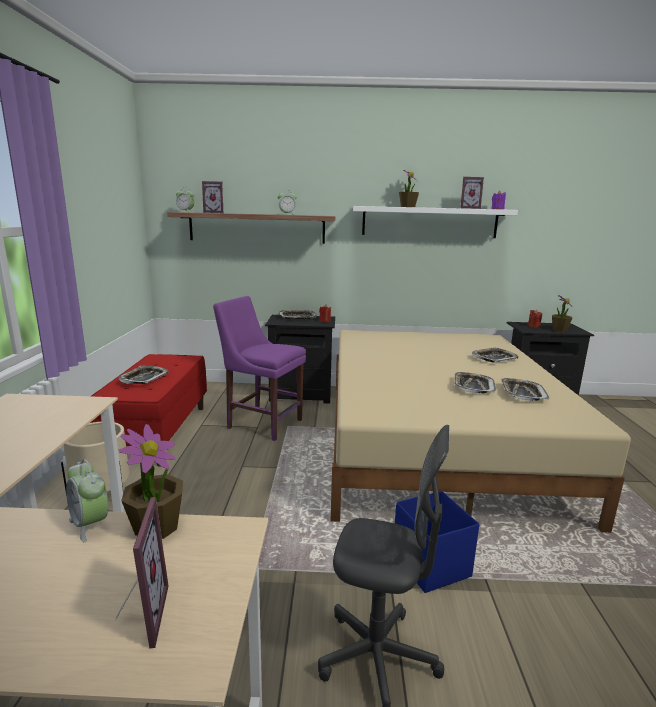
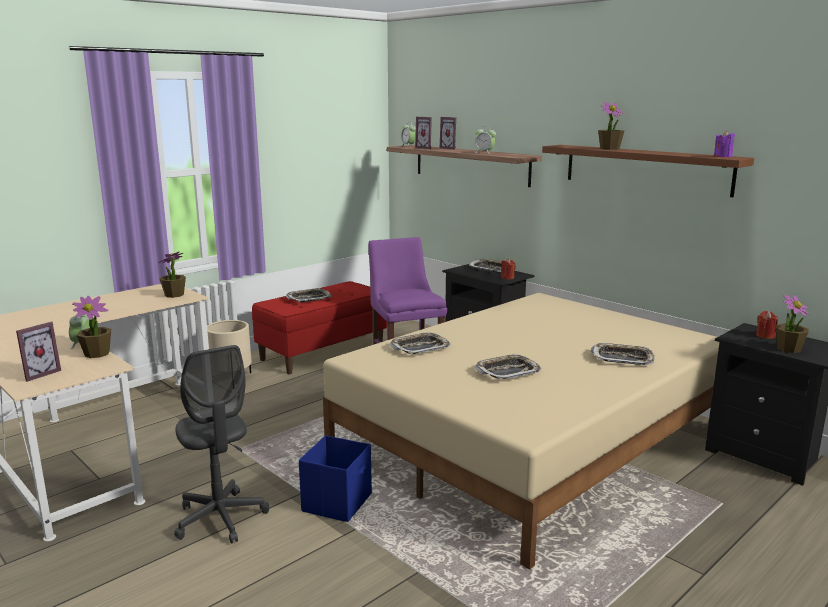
camera: 45 degrees right, 0 degrees up
white shelf [353,206,518,238] -> brown shelf [542,145,754,197]
picture frame [460,177,484,209] -> picture frame moved to [440,117,456,150]
tray [501,378,549,401] -> tray moved to [390,332,450,354]
none -> potted plant [158,252,186,298]

